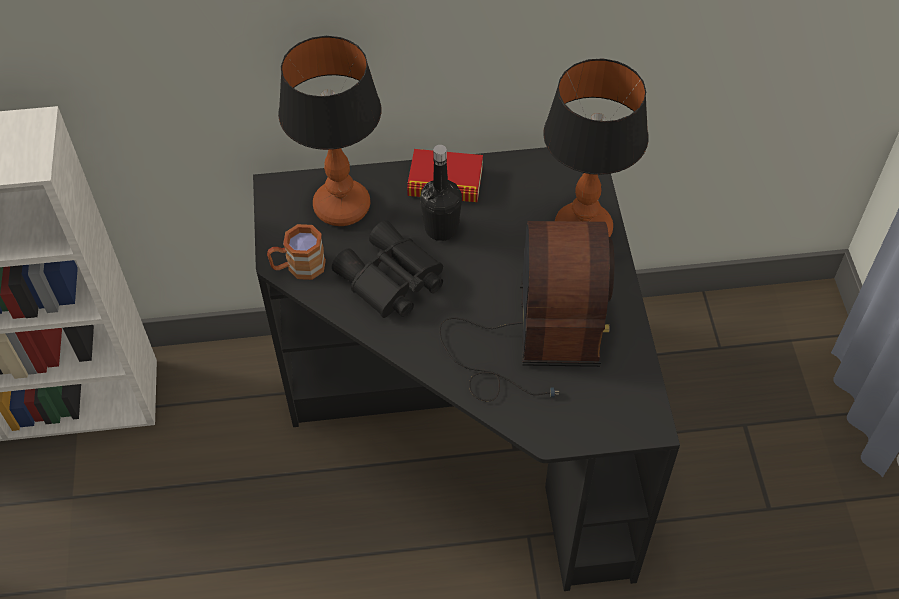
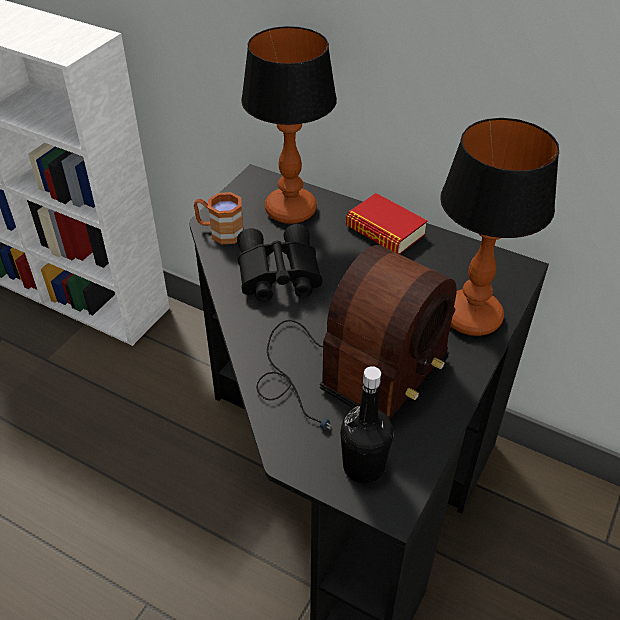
camera: 35 degrees right, 10 degrees down
black bottle [420,145,462,241] -> black bottle moved to [340,366,393,483]

